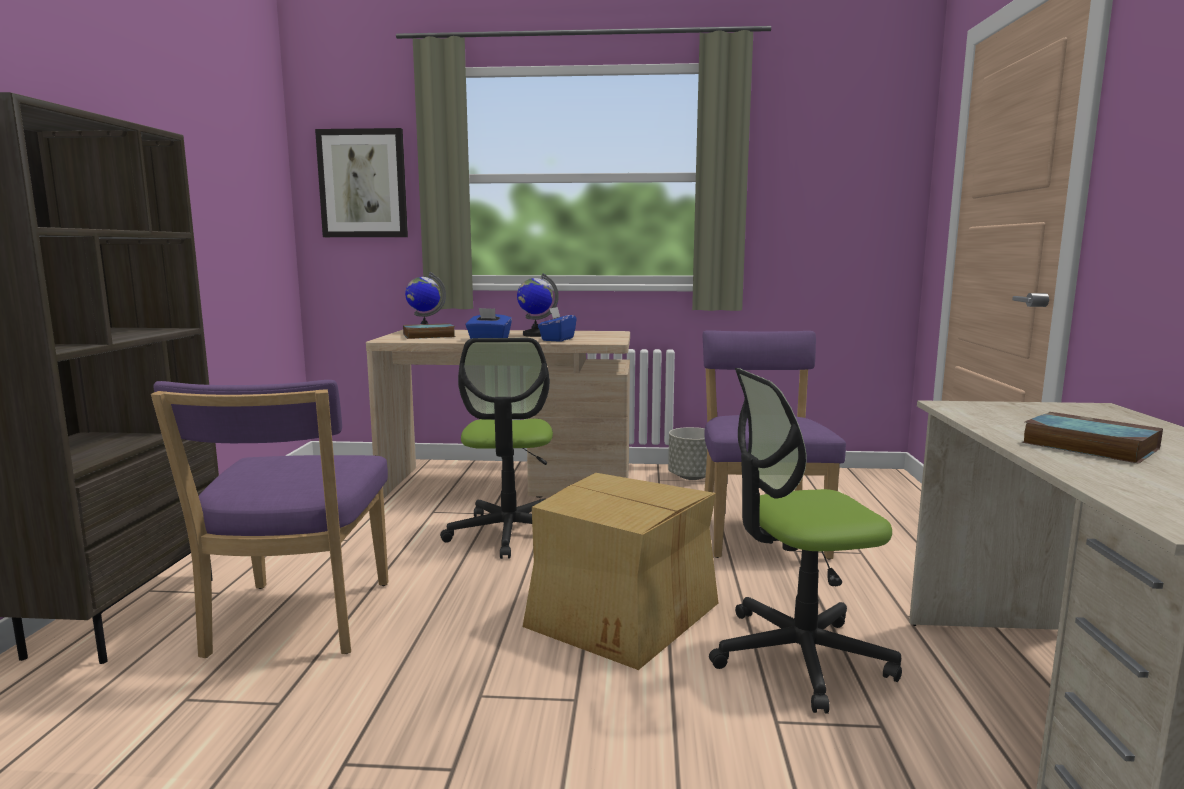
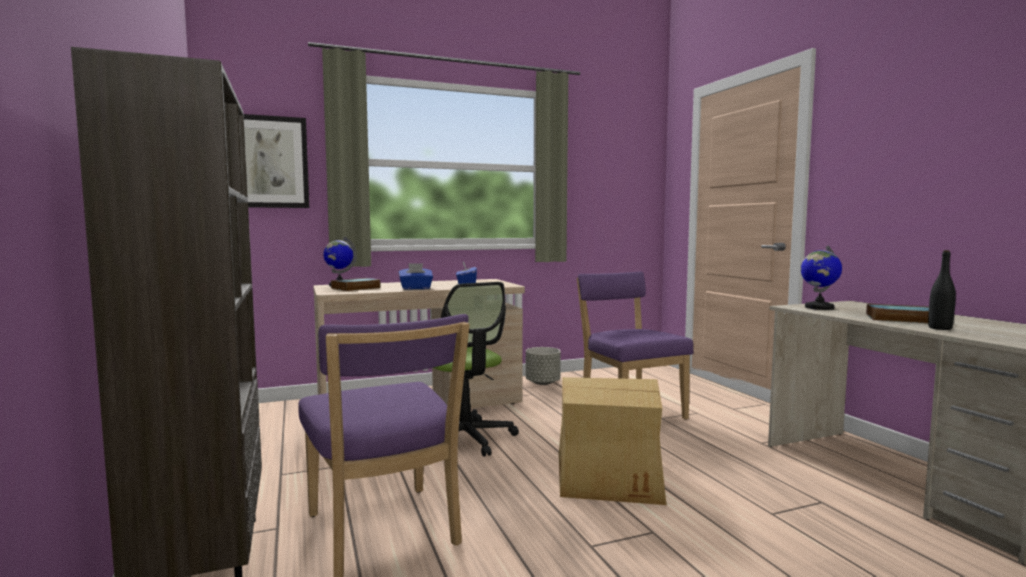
camera: 25 degrees left, 5 degrees down
globe [517,273,559,337] -> globe moved to [800,245,842,310]
office chair [709,368,902,714] -> none
none -> black bottle [928,250,956,330]

